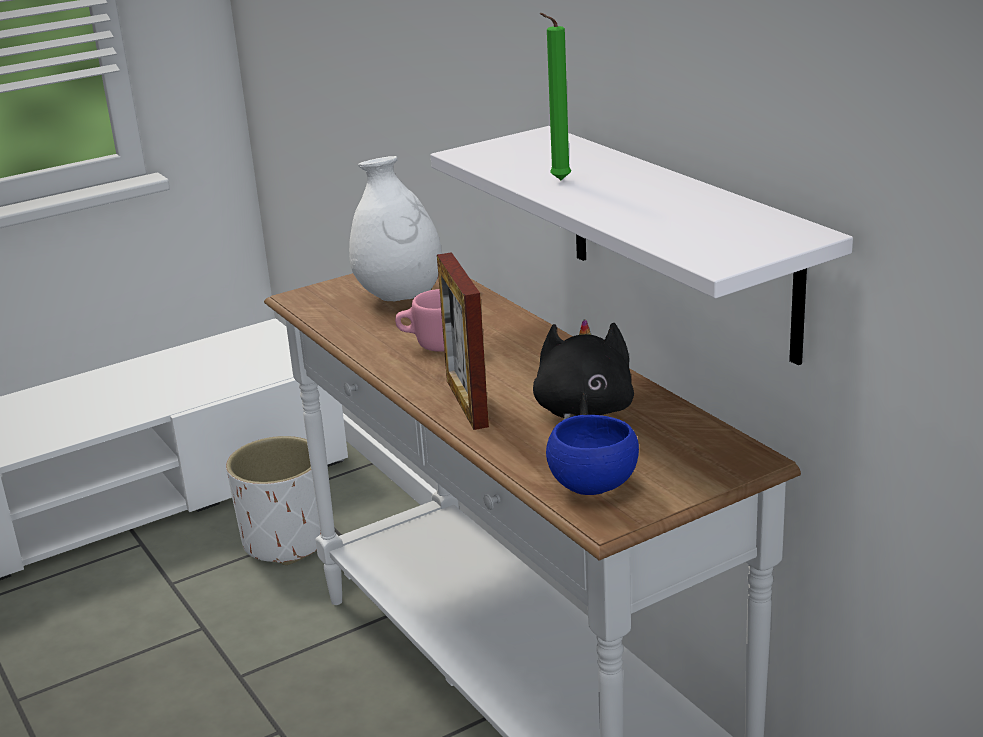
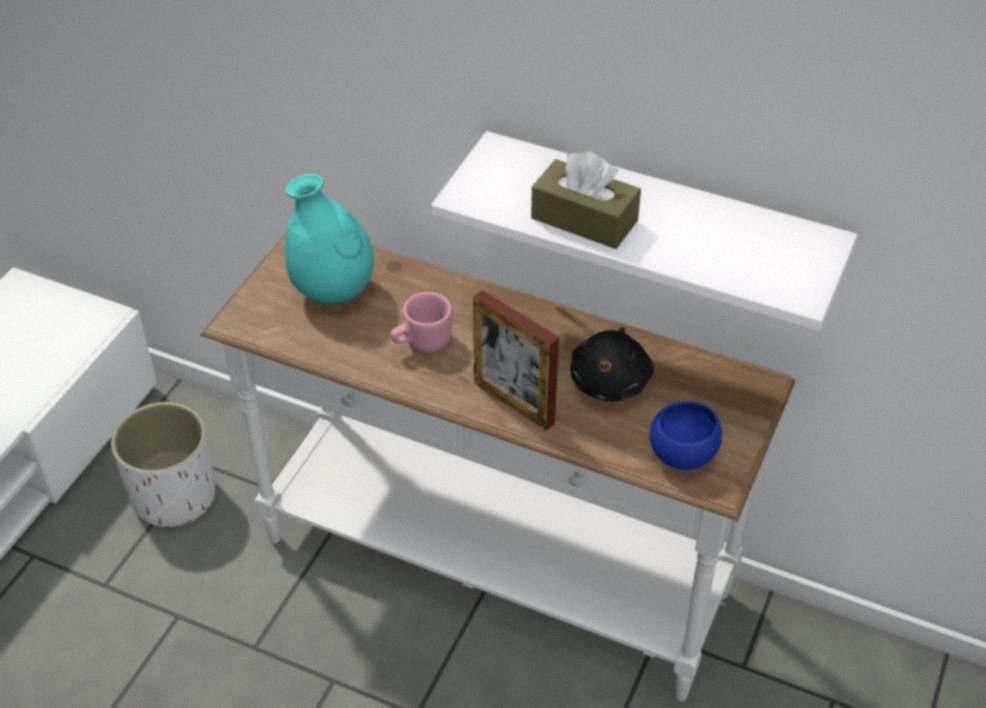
camera: 35 degrees left, 20 degrees up
white vase [349,156,441,301] -> turquoise vase [285,174,374,304]
black plush toy [533,319,634,420] -> black plush toy turned 135 degrees counterclockwise [570,327,654,402]
green candle [539,13,571,180] -> brown tissue box [531,152,641,249]

